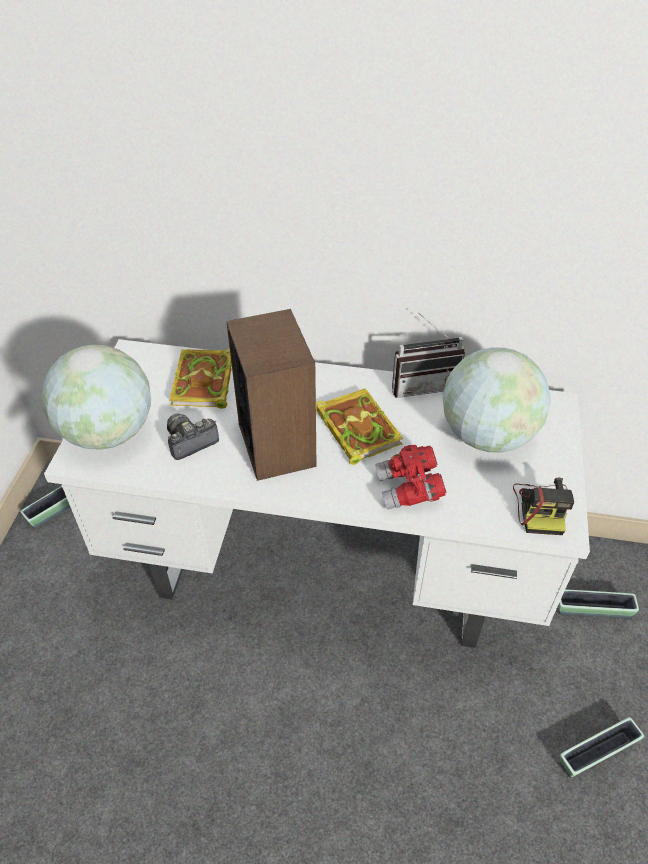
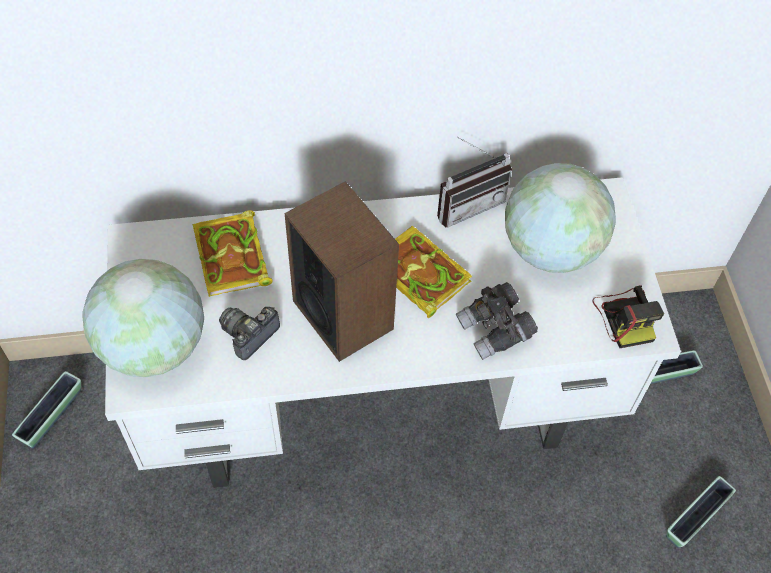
camera: 20 degrees left, 10 degrees up
red binoculars [375,445,447,510] -> grey binoculars [456,282,538,360]

